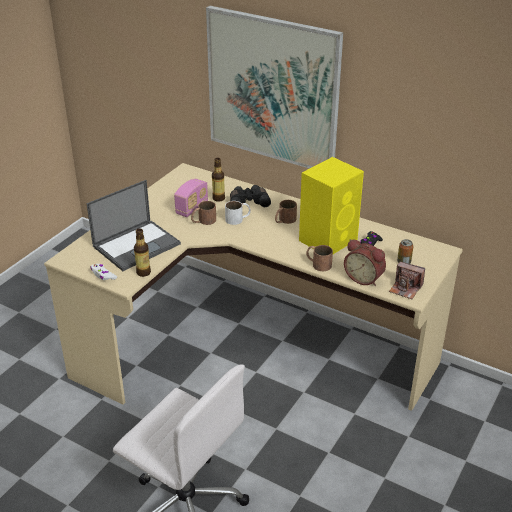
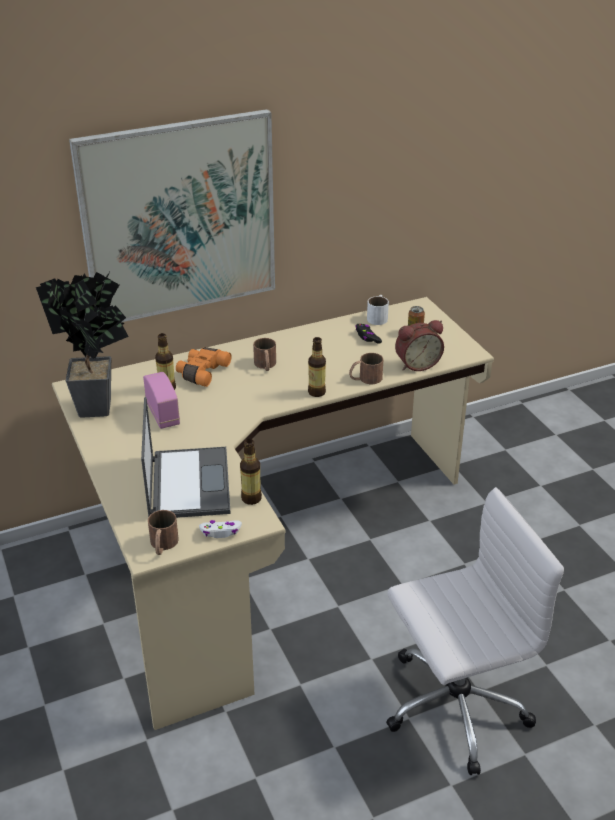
camera: 55 degrees left, 0 degrees up
brown mug [191,201,216,225] -> brown mug moved to [148,510,179,555]
white mug [225,201,251,225] -> white mug moved to [367,295,389,325]
black binoculars [230,185,271,207] -> orange binoculars [176,347,232,387]
yellow speaker [299,157,364,254] -> none
camera [389,262,425,299] -> none
none -> potted plant [36,272,129,418]
none -> bottle [308,337,326,397]

